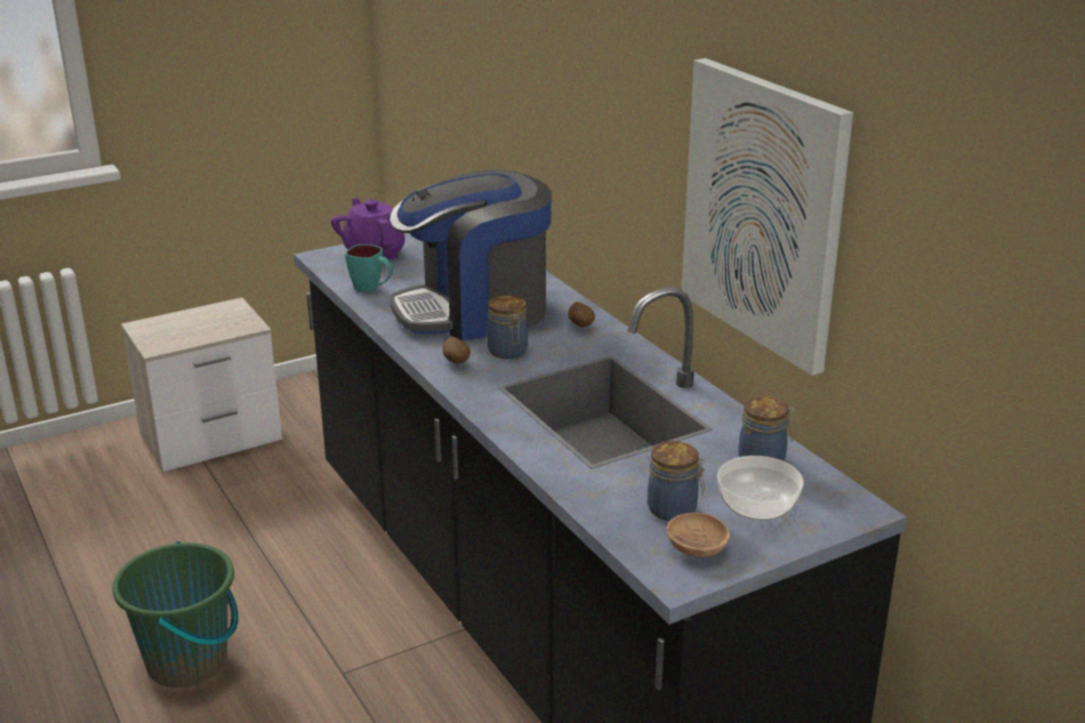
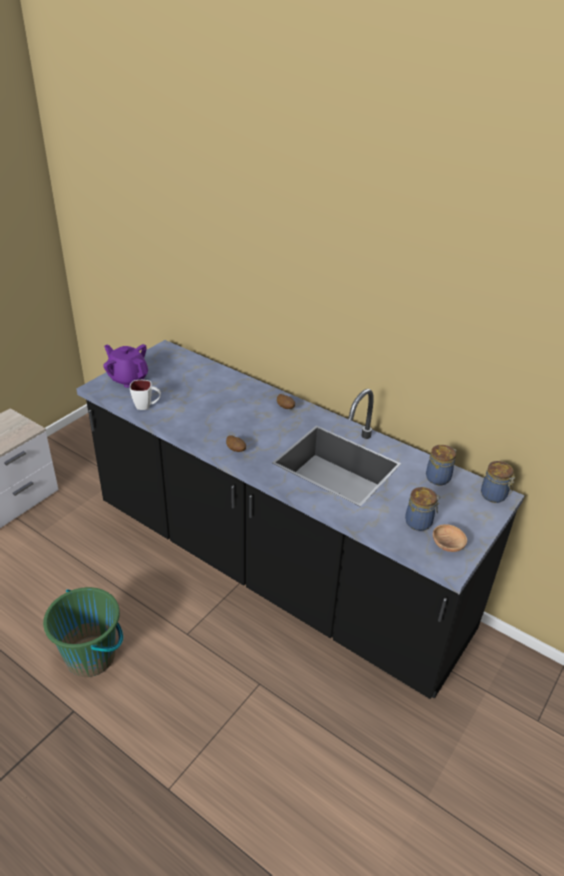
camera: 25 degrees left, 10 degrees up
turquoise mug [345,244,393,293] -> white mug [130,380,161,410]
coffee machine [390,170,551,341] -> none
jar [487,295,528,359] -> jar moved to [481,461,515,503]
picture [681,58,853,376] -> none
bowl [717,456,804,520] -> none

